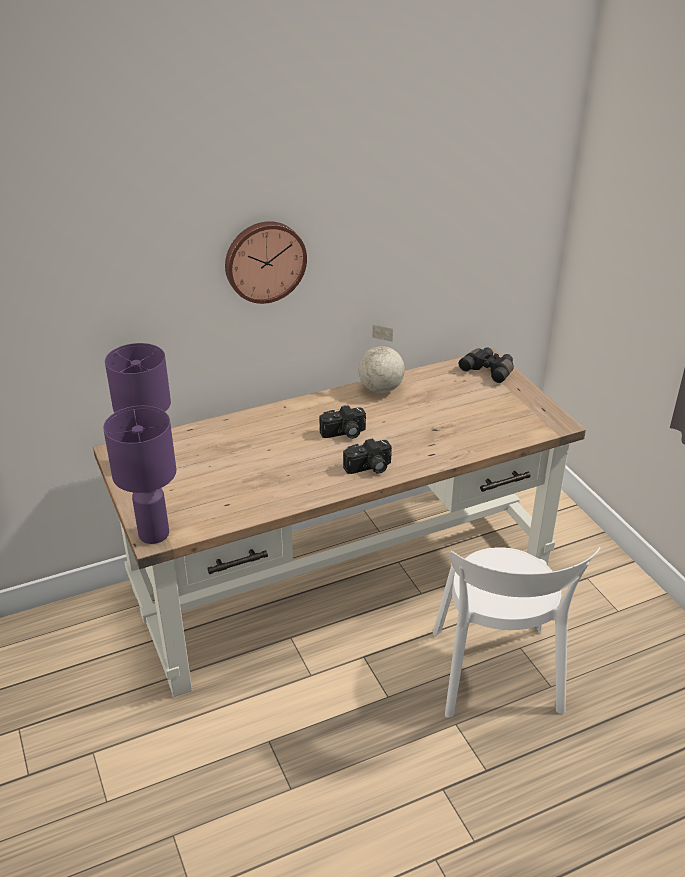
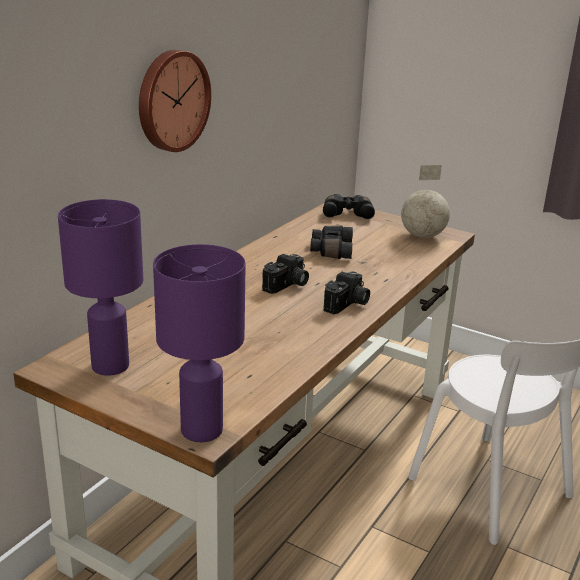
camera: 35 degrees left, 10 degrees down
globe [358,325,405,393] -> globe moved to [401,165,450,238]
none -> black binoculars [310,226,353,259]

